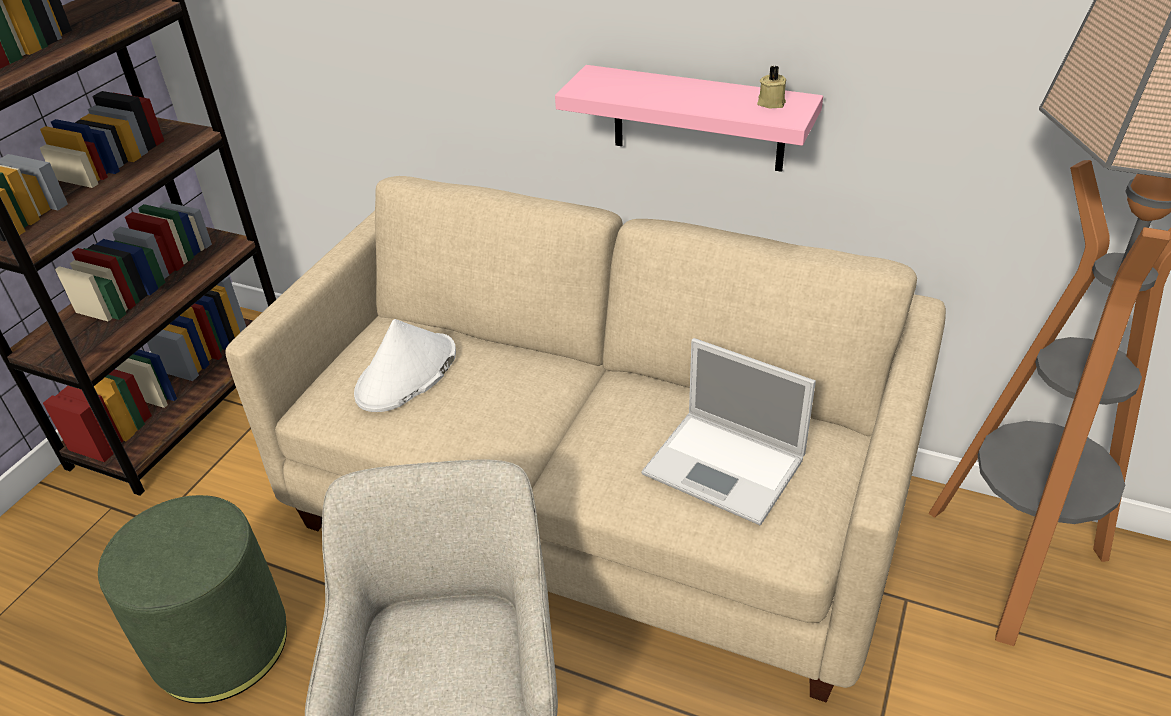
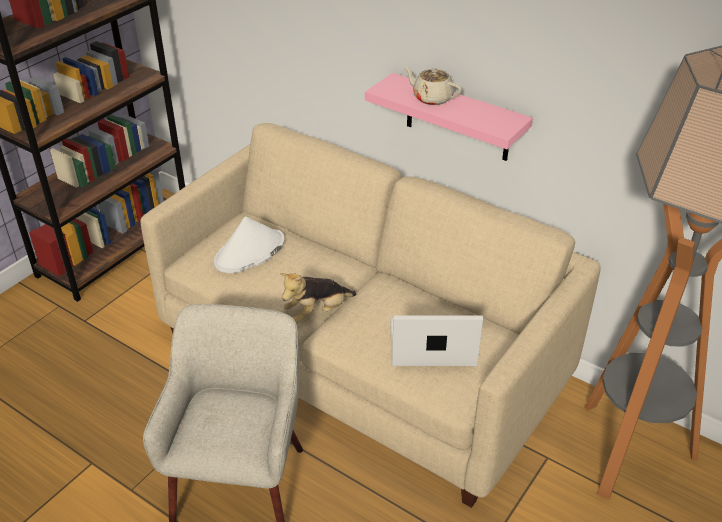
camera: 10 degrees right, 0 degrees up
green ottoman [98,495,287,704] -> none
laptop [641,338,816,525] -> laptop turned 135 degrees clockwise [390,315,483,366]
beige candle [757,66,786,108] -> none
none -> plush toy [280,273,356,324]
none -> beige teapot [403,66,462,105]

